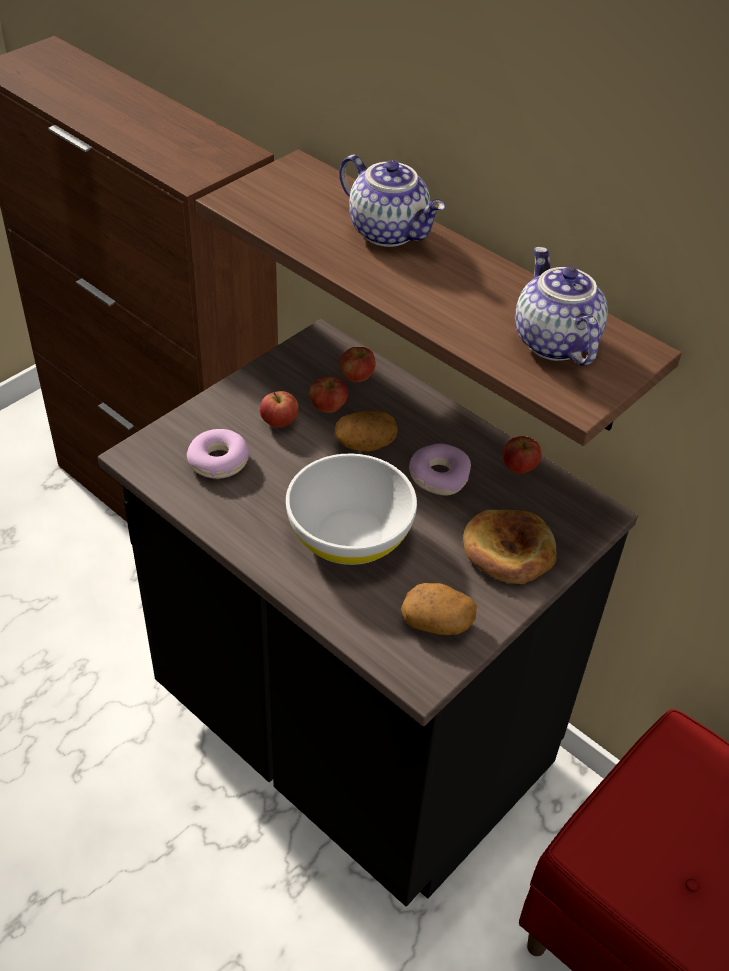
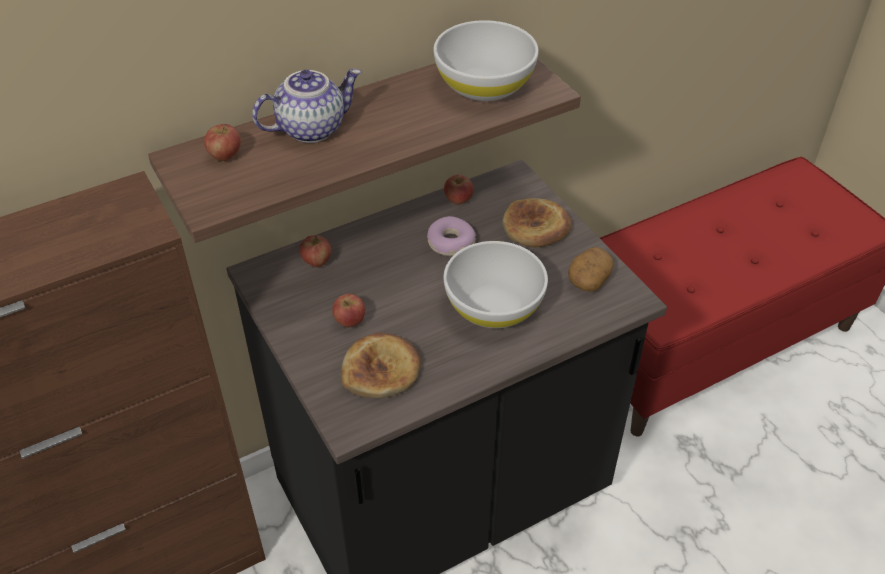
camera: 70 degrees left, 0 degrees up
donut [187,429,249,479] -> bread [341,332,421,398]
apple [309,377,348,413] -> apple moved to [204,124,241,161]
potato [335,411,398,452] -> none
teapot [515,247,608,366] -> white bowl [434,20,539,101]

